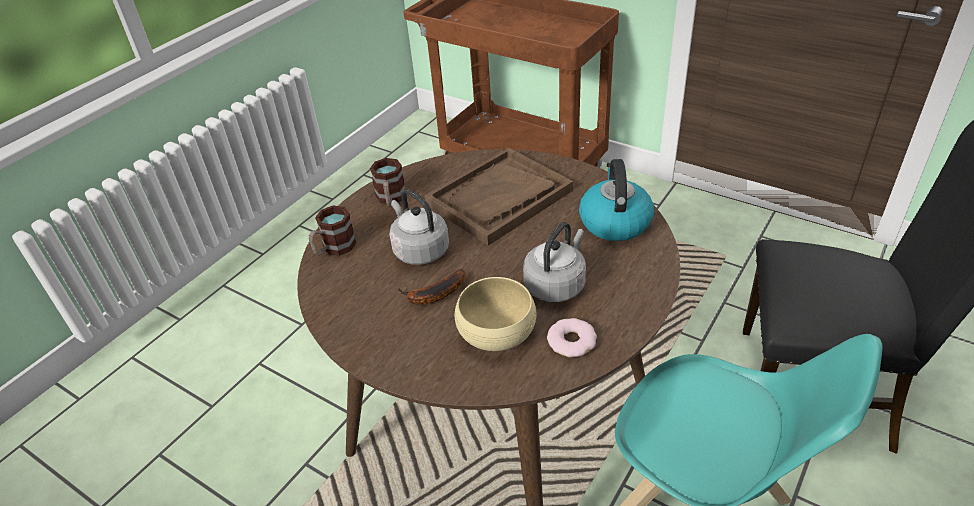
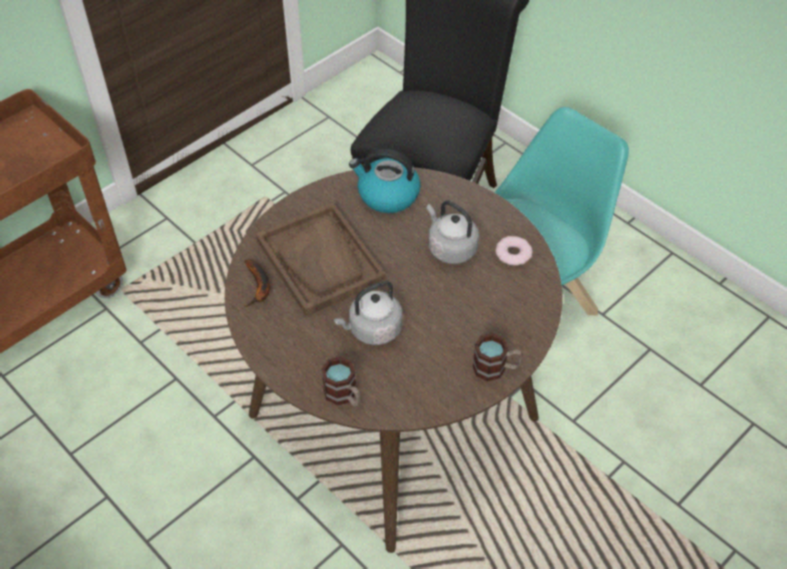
camera: 80 degrees left, 10 degrees up
mug [370,158,405,206] -> mug moved to [473,333,523,381]
banana [397,269,465,305] -> banana moved to [243,260,270,307]
beige bowl [455,277,536,351] -> none

